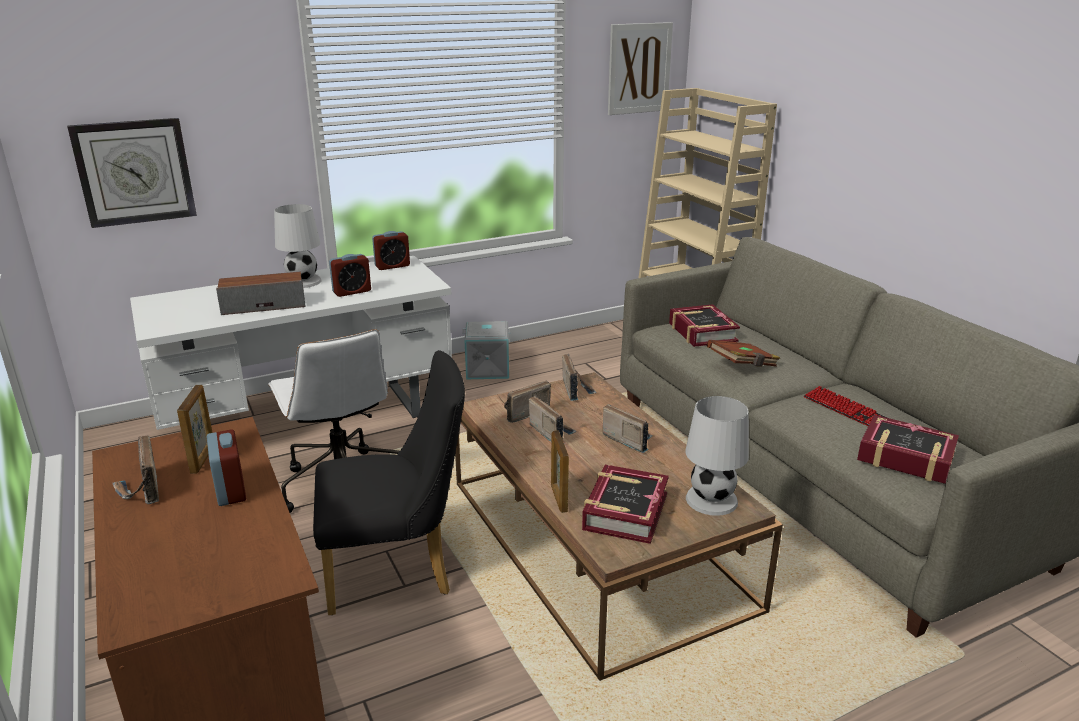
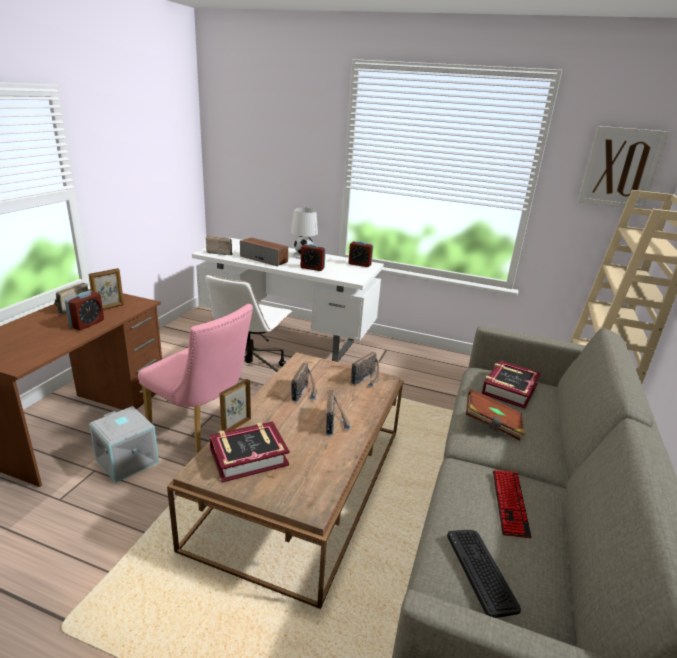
camera: 45 degrees right, 0 degrees up
wall clock [67,118,197,228] -> none
black chair [313,350,465,615] -> pink chair [138,304,253,453]
grey storage box [462,321,511,379] -> grey storage box moved to [89,406,159,483]
radio [504,381,551,423] -> radio moved to [206,236,233,255]
white table lamp [685,396,749,516] -> none
book [857,415,959,484] -> keyboard [447,530,521,618]

